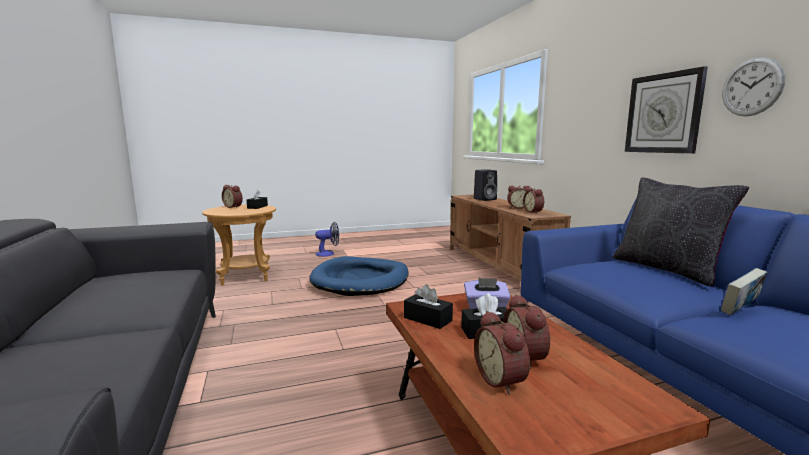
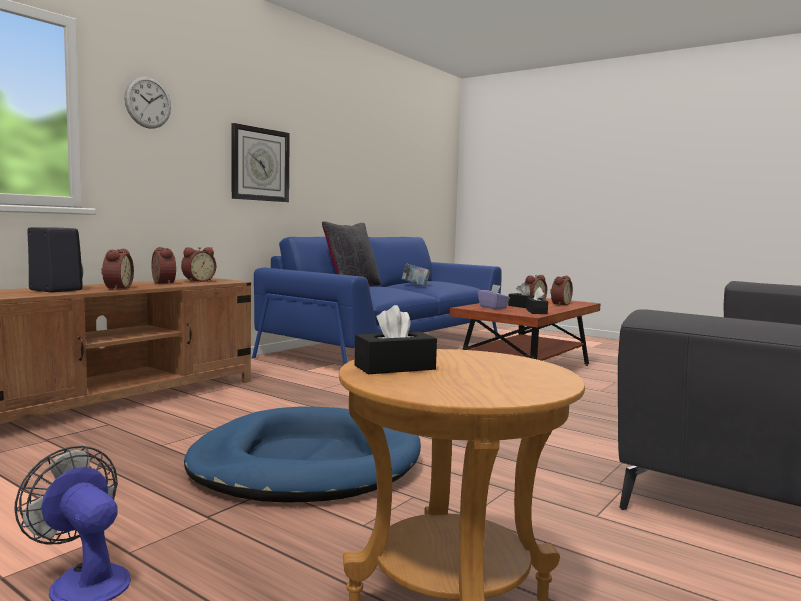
camera: 125 degrees left, 5 degrees down
alarm clock [222,185,243,208] -> alarm clock moved to [101,249,134,290]
wall clock [722,57,785,116] -> wall clock moved to [124,76,171,129]

